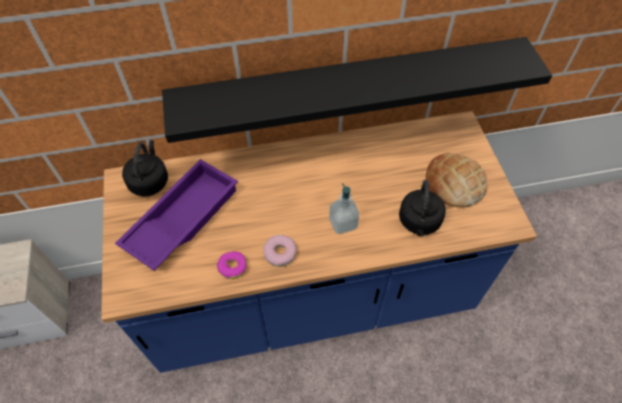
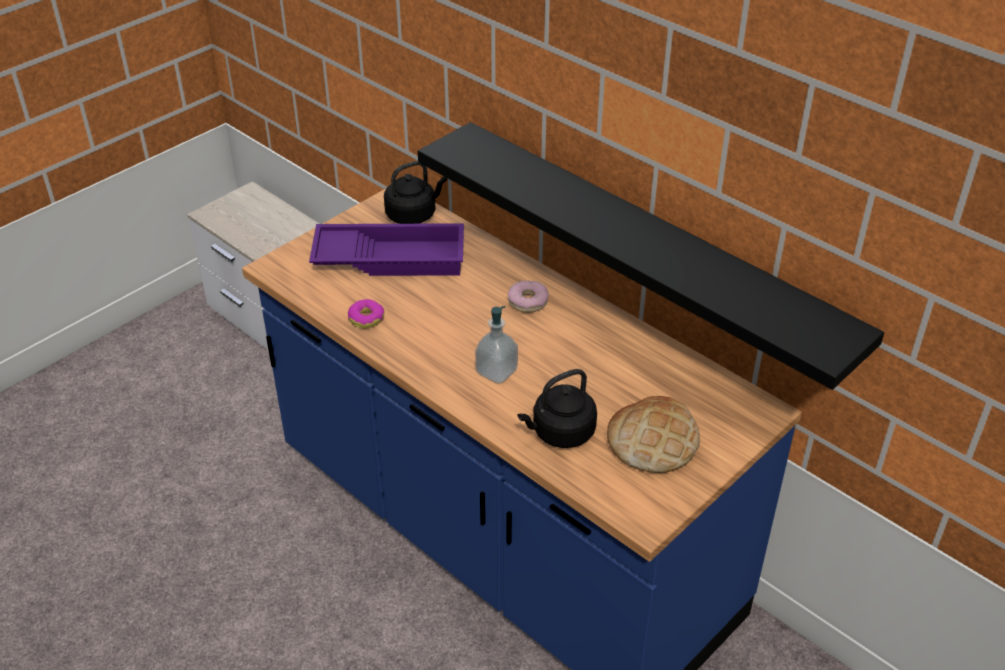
camera: 55 degrees right, 15 degrees down
donut [263,235,297,267] -> donut moved to [508,281,549,313]

